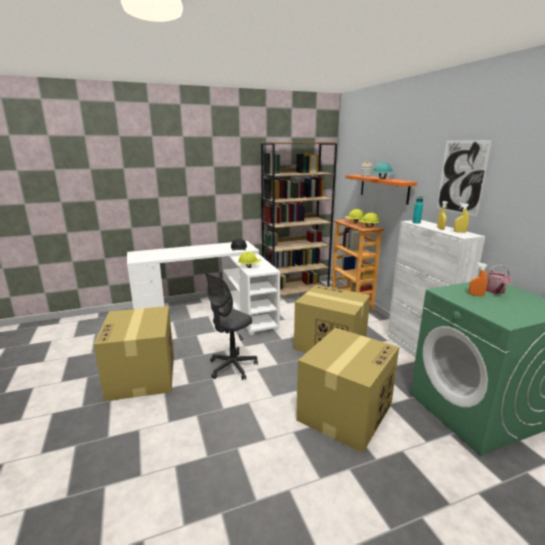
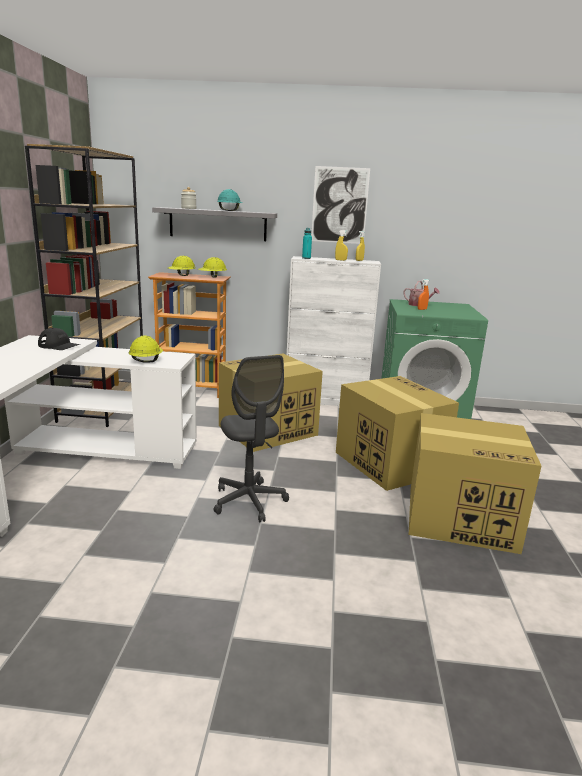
camera: 65 degrees left, 0 degrees up
cardboard box [94,306,174,401] -> cardboard box moved to [409,413,541,554]
orange shelf [345,175,417,205] -> grey shelf [152,207,277,241]

